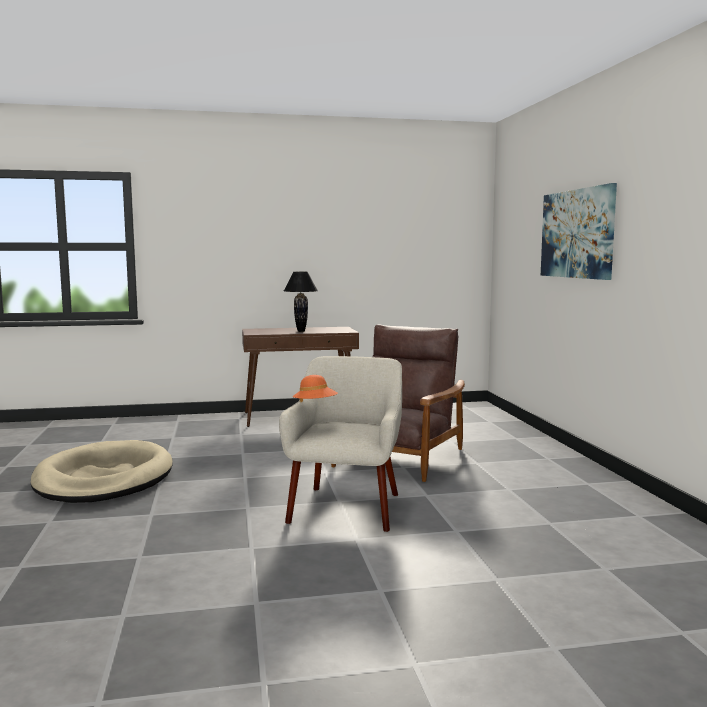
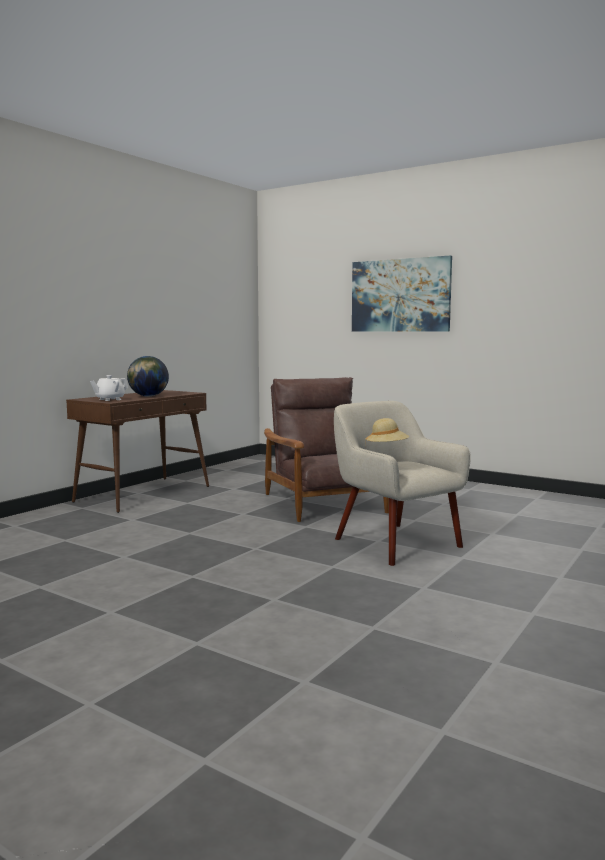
camera: 45 degrees left, 0 degrees up
beige dog bed [31,440,173,503] -> none
black table lamp [284,272,318,332] -> globe [127,356,169,397]
orange hat [293,375,338,402] -> beige hat [365,418,409,448]
none -> white teapot [90,375,128,401]

